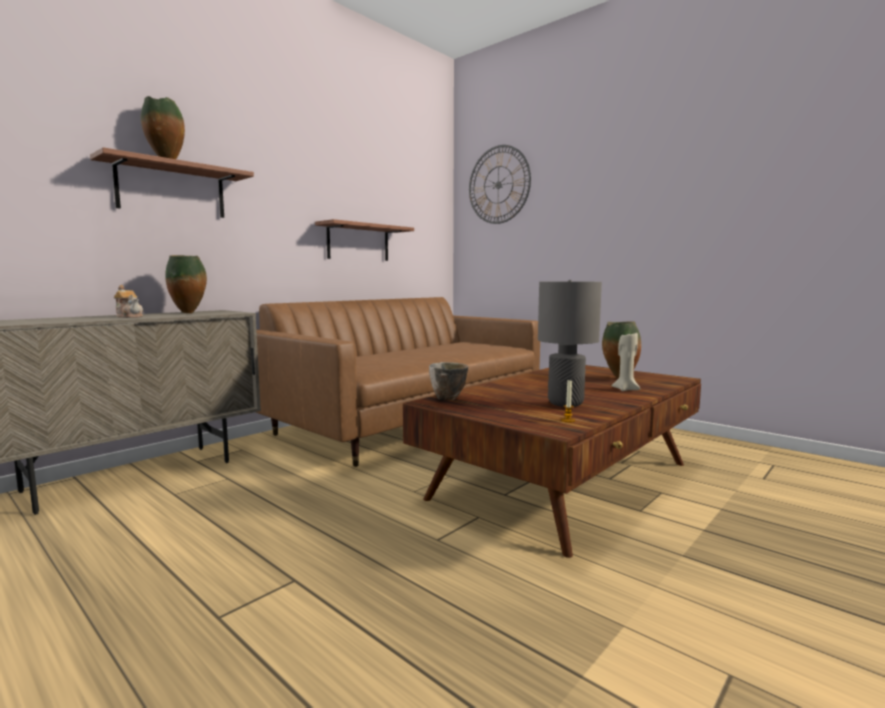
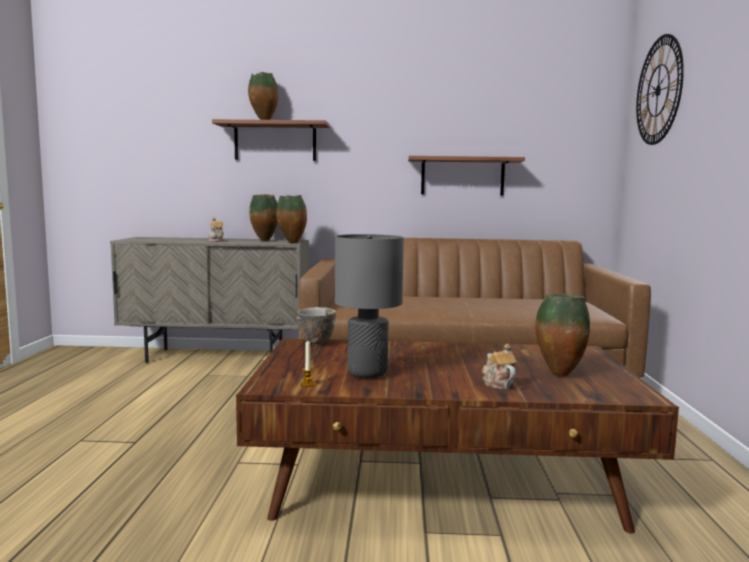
camera: 50 degrees right, 0 degrees up
beige candle [611,331,640,391] -> teapot [482,344,517,390]
none -> vase [276,195,307,243]

